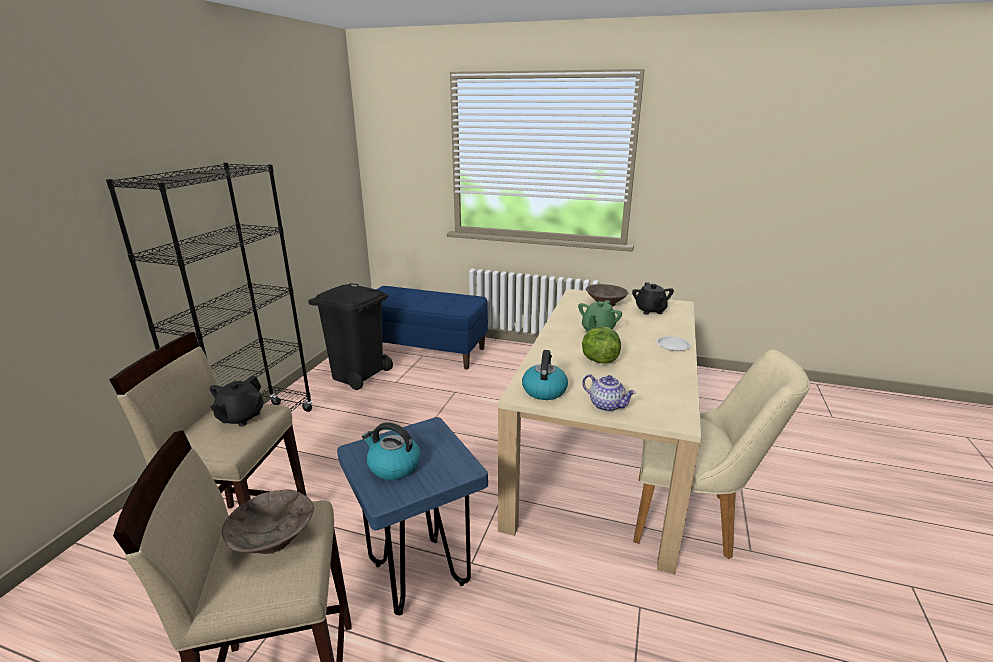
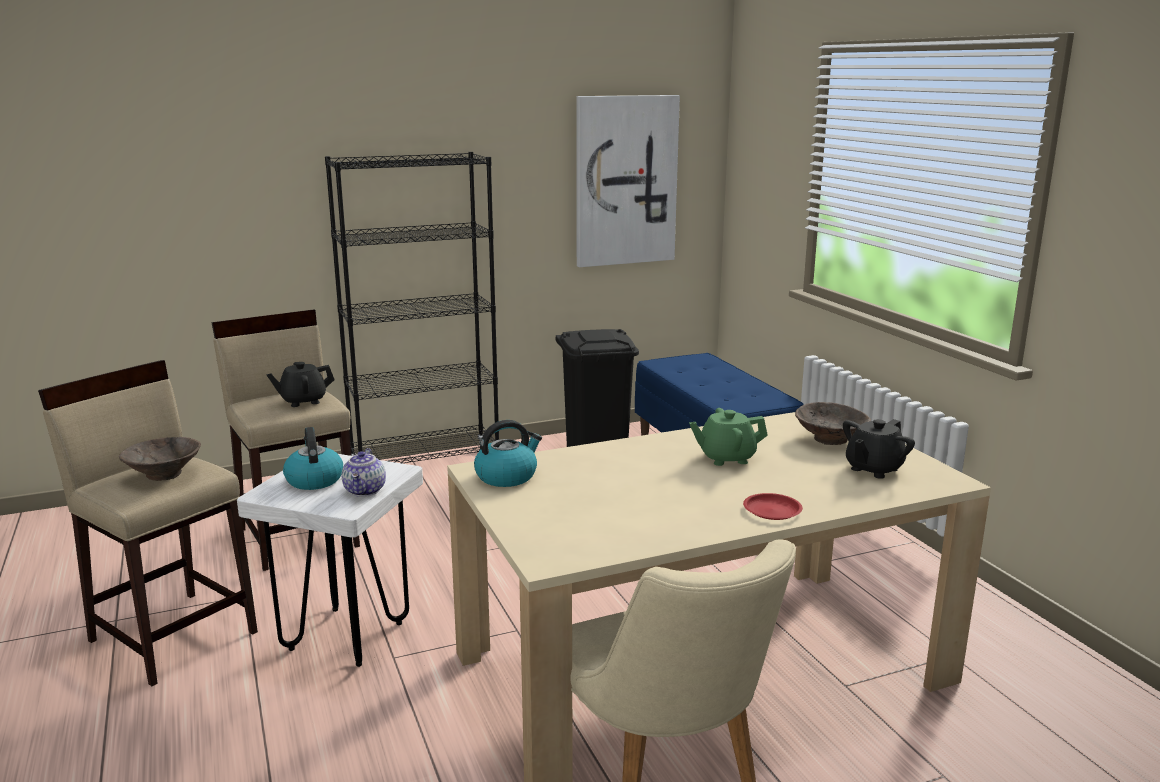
camera: 50 degrees right, 5 degrees down
blue stool [337,417,488,615] -> white stool [237,454,423,667]
lettuce [582,327,621,364] -> none
teapot [582,374,636,412] -> teapot moved to [342,448,386,497]
white plate [656,336,691,351] -> red plate [743,493,803,520]
none -> picture [576,95,680,267]

